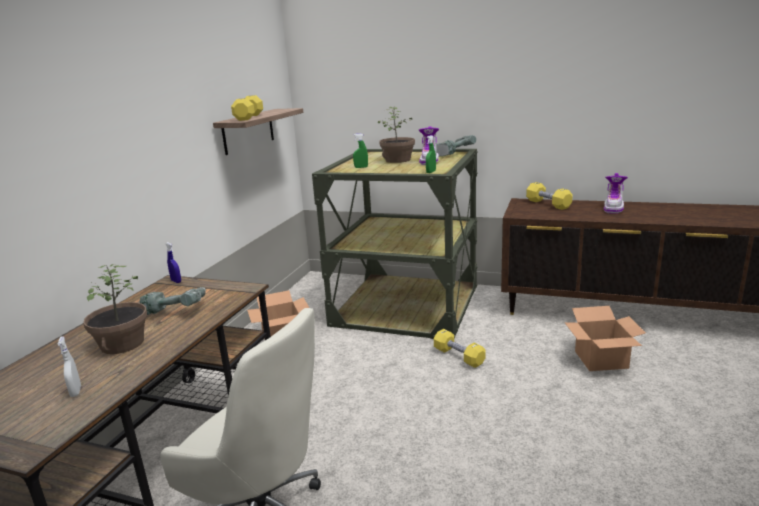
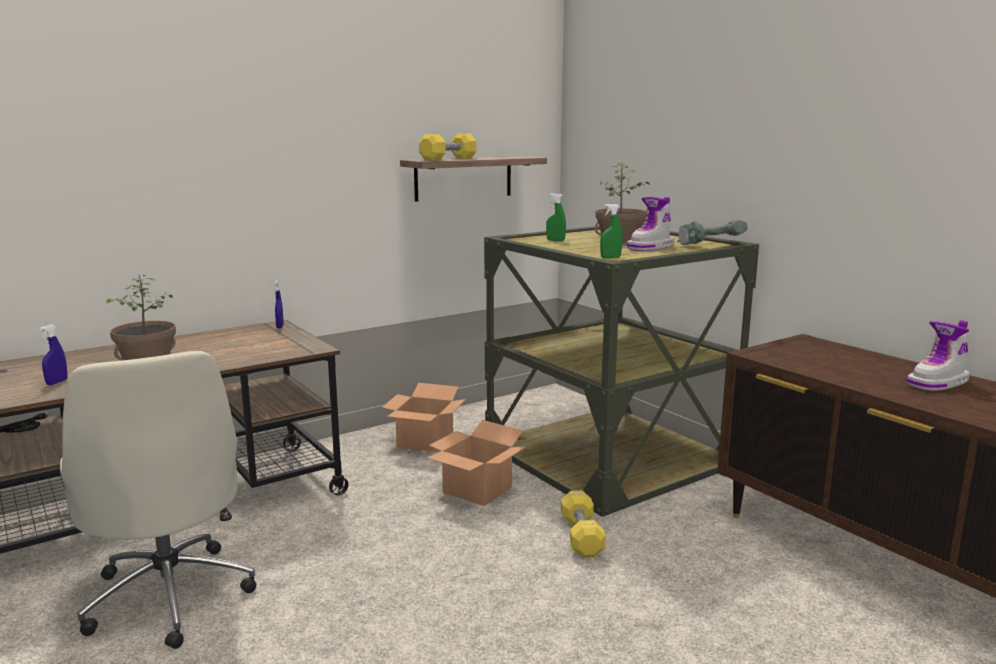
camera: 35 degrees right, 5 degrees down
white spray bottle [58,336,81,397] -> blue spray bottle [39,324,67,385]
power drill [140,287,206,315] -> none
yellow dumbbell [526,182,573,210] -> none
cardboard box [564,306,646,371] -> cardboard box moved to [427,420,526,506]

